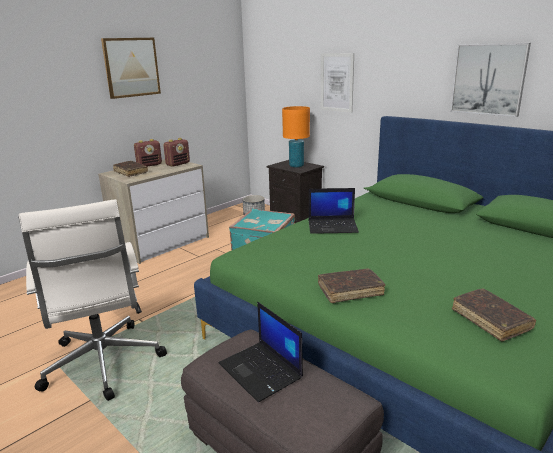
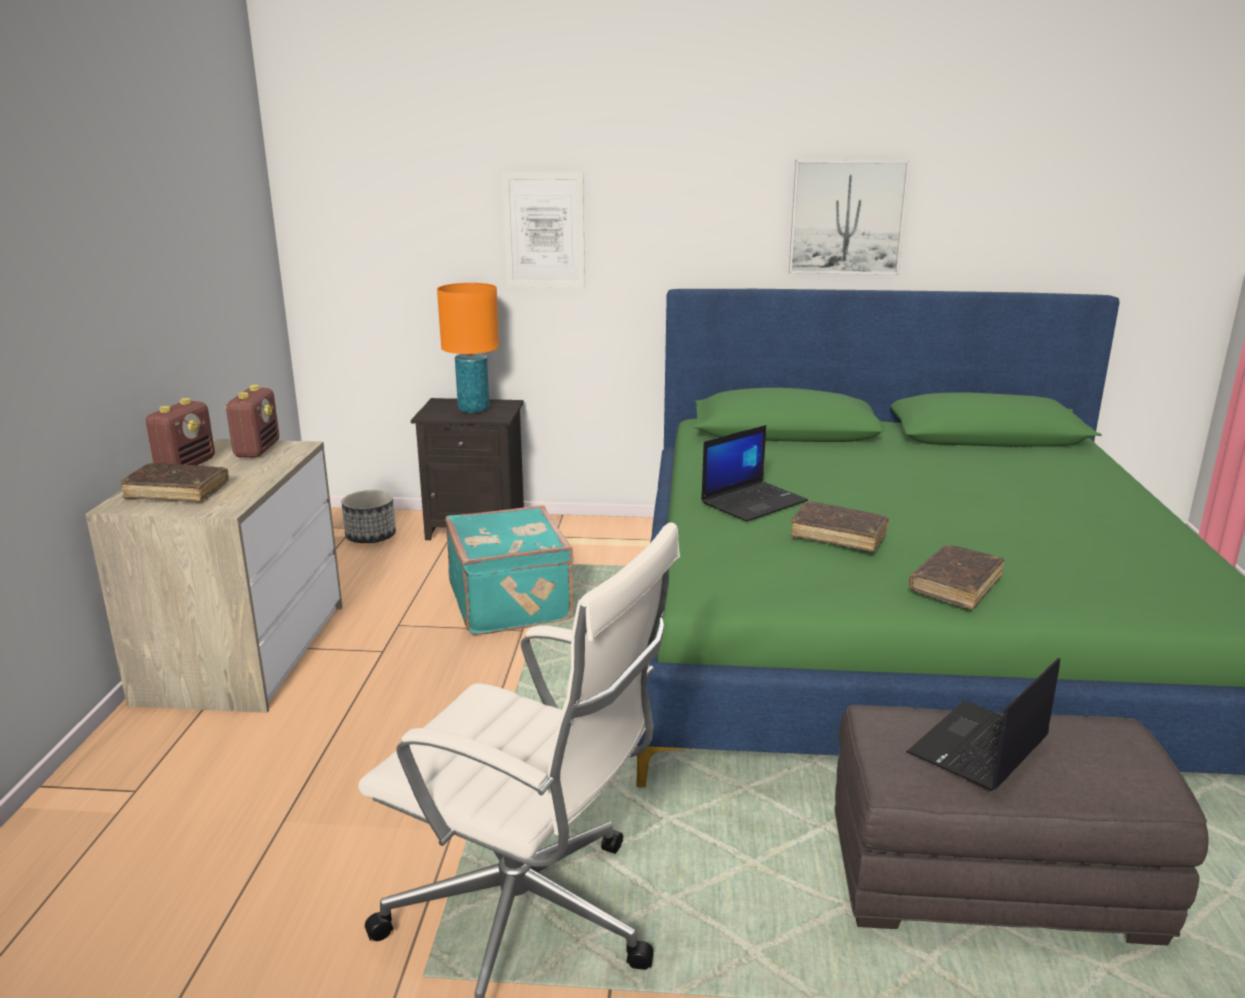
camera: 40 degrees left, 0 degrees up
picture [101,38,161,99] -> none
laptop [219,302,303,402] -> laptop turned 120 degrees clockwise [906,657,1060,791]
brown book [452,289,536,342] -> brown book moved to [790,501,889,552]

